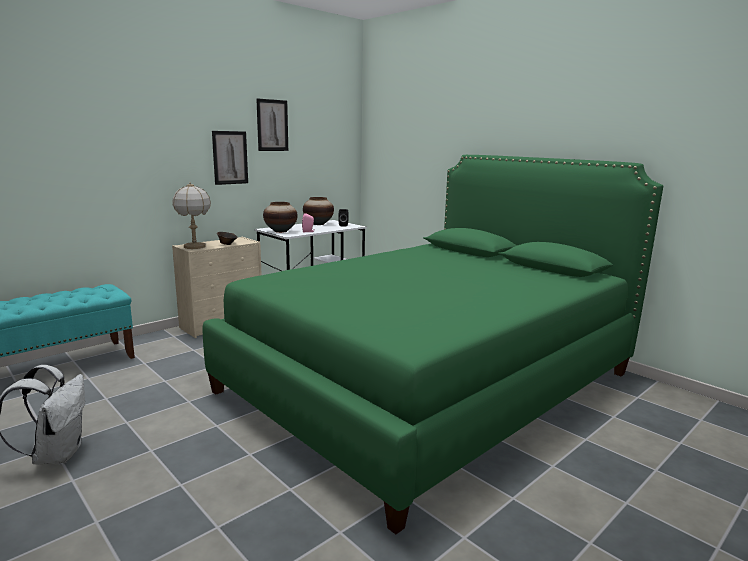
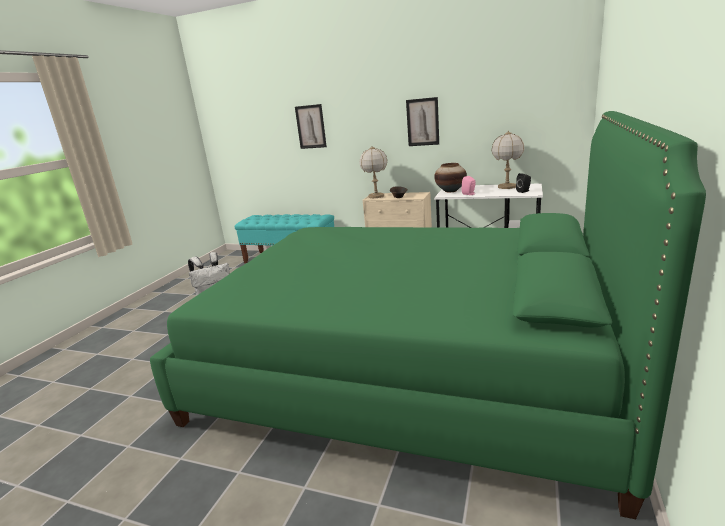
camera: 65 degrees right, 5 degrees up
picture [256,98,288,151] -> picture moved to [295,104,327,149]
vase [303,197,334,225] -> table lamp [491,131,524,189]

